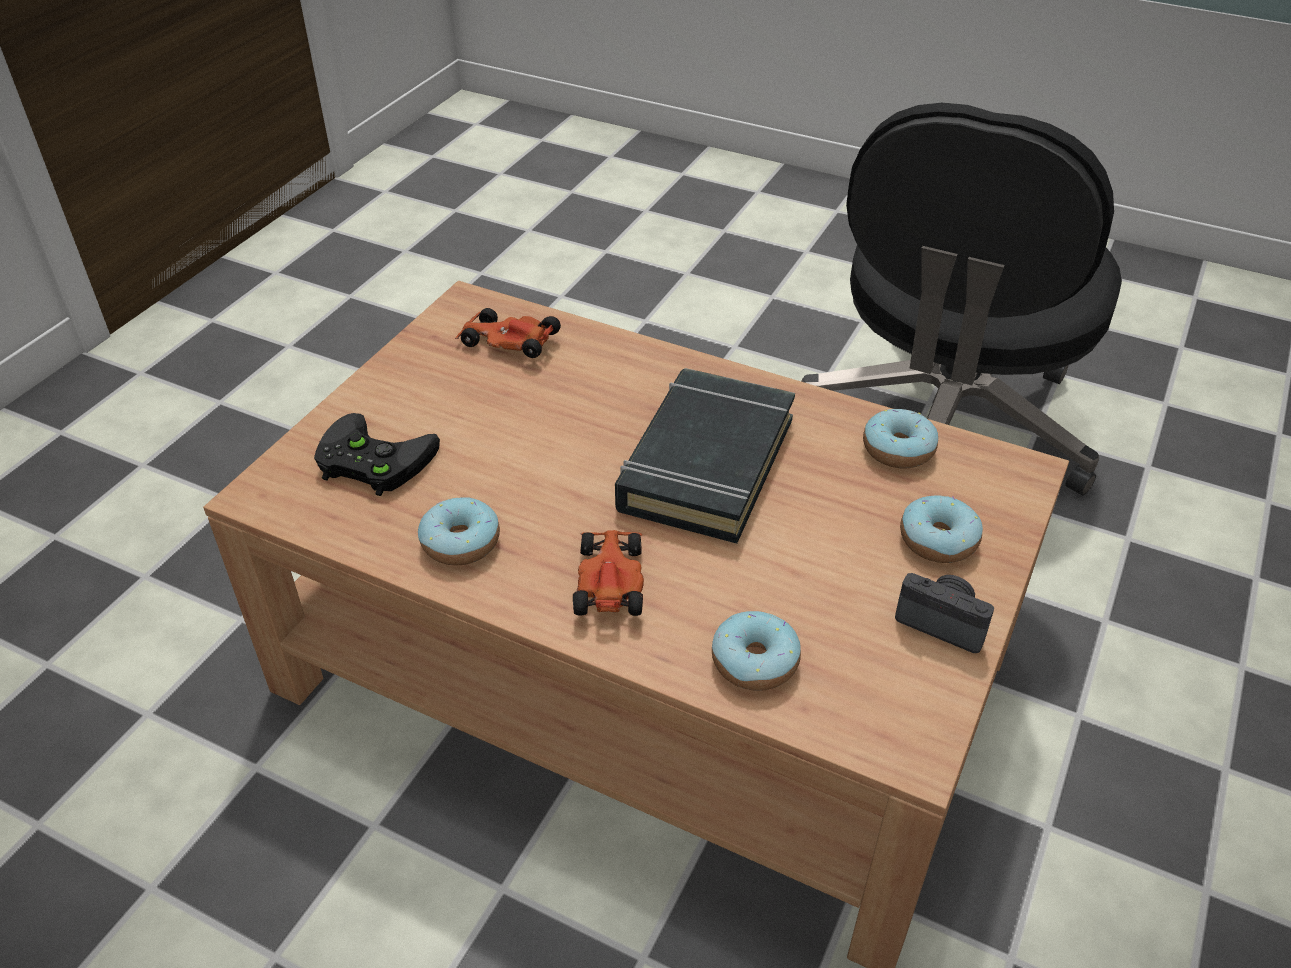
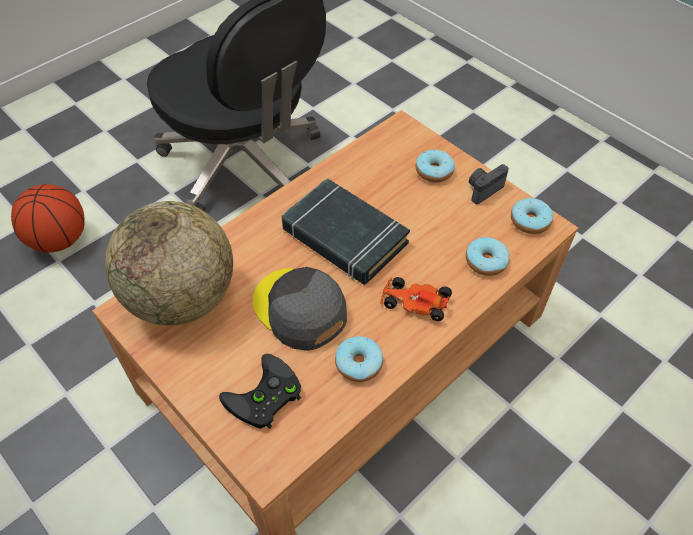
camera: 70 degrees left, 10 degrees up
toy car [455,308,561,358] -> globe [105,201,233,326]
donut [863,409,938,469] -> donut moved to [511,198,553,234]
none -> basketball [11,184,85,253]
none -> grey cap [253,267,347,351]

